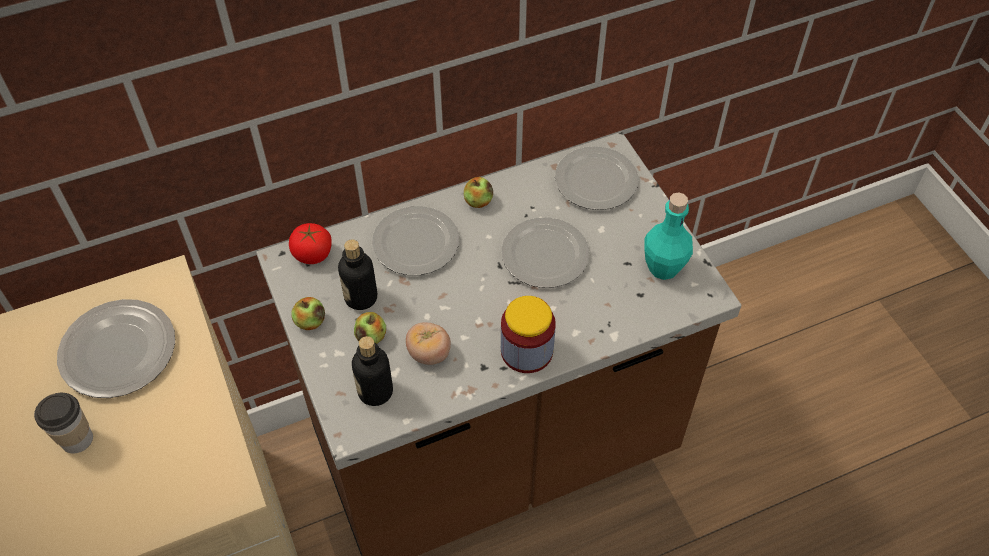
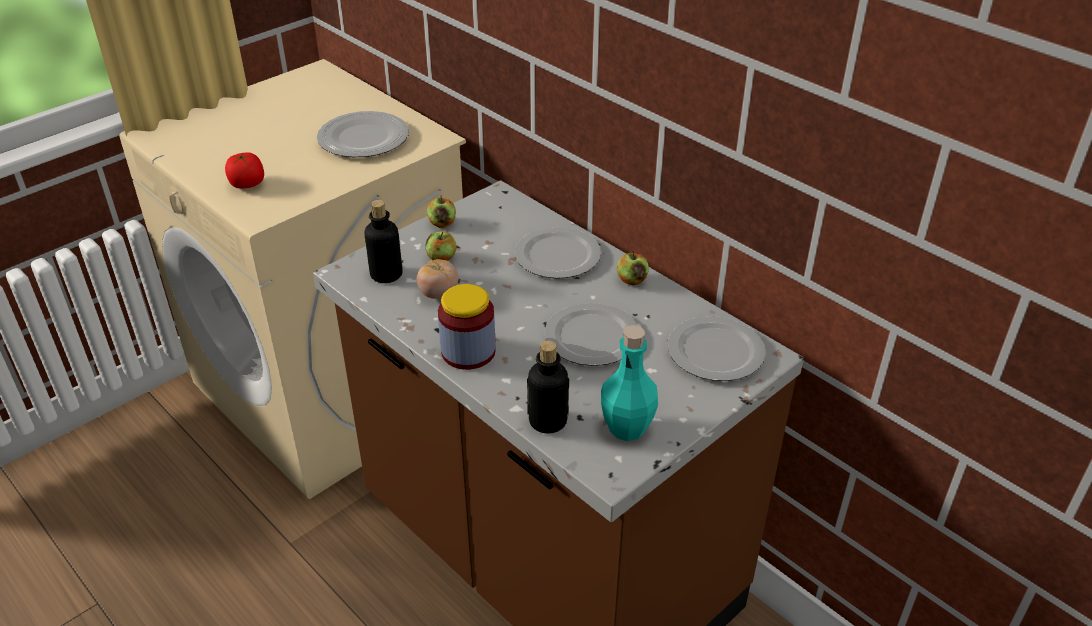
camera: 70 degrees right, 15 degrees down
cup [34,393,93,453] -> none
tomato [289,223,332,264] -> tomato moved to [225,152,264,189]
bottle [338,239,377,310] -> bottle moved to [527,341,569,434]

